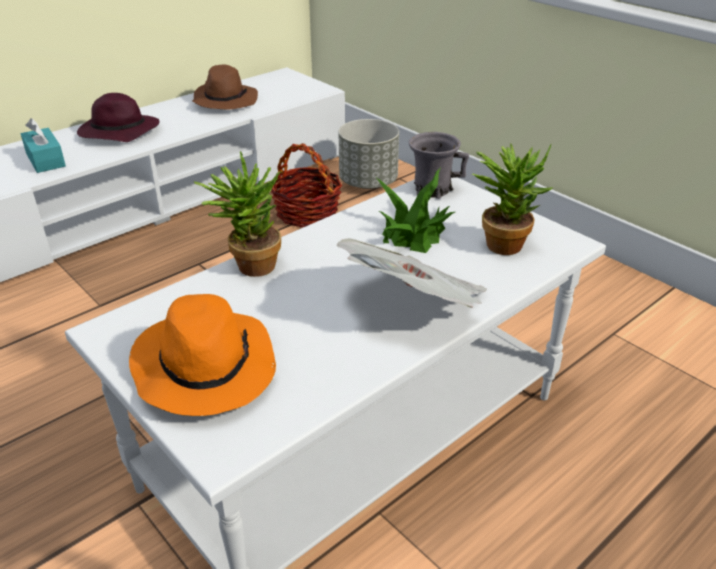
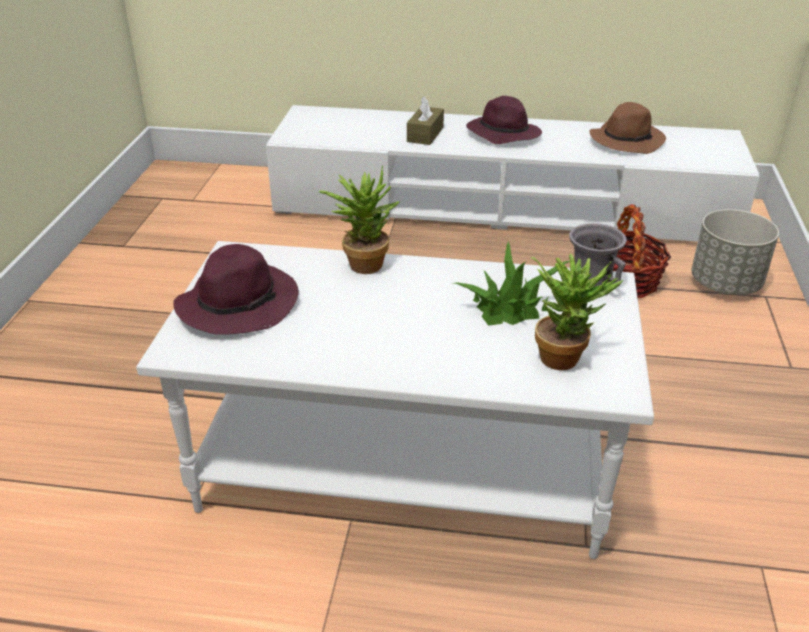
camera: 50 degrees right, 0 degrees up
turquoise tissue box [21,118,66,173] -> brown tissue box [407,96,444,145]
orange hat [129,294,276,416] -> purple hat [173,244,299,335]
newspaper [337,238,487,308] -> none

